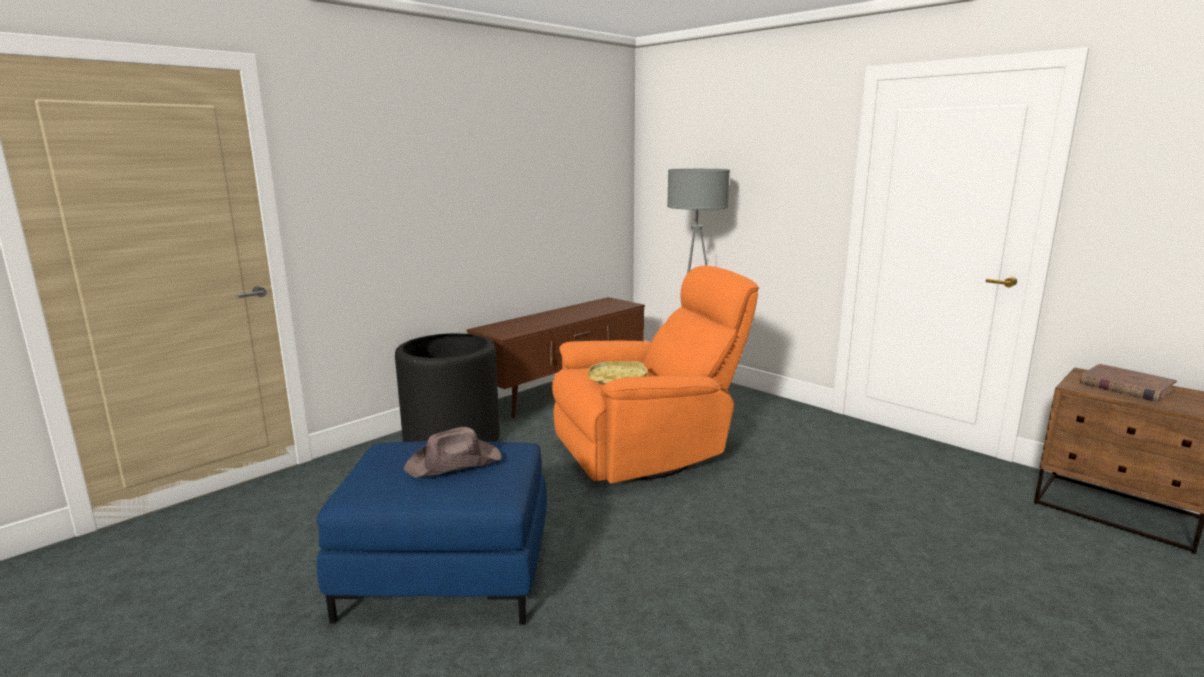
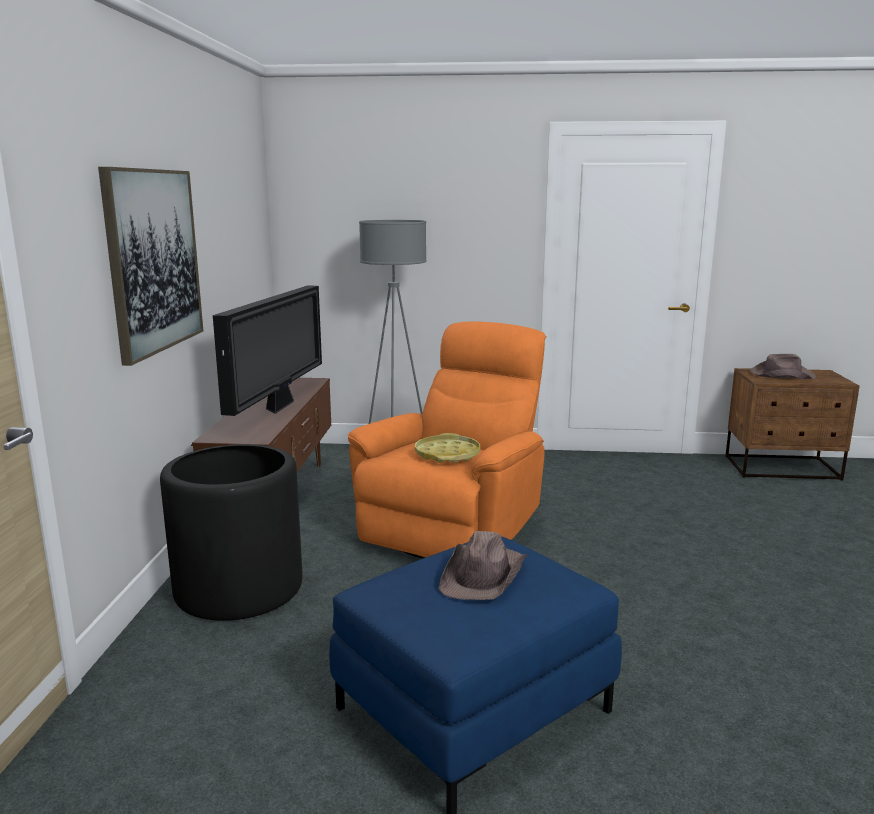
camera: 40 degrees left, 0 degrees up
brown book [1080,364,1177,402] -> brown hat [750,354,816,379]
none -> picture [98,167,203,366]
none -> television [213,285,322,416]

